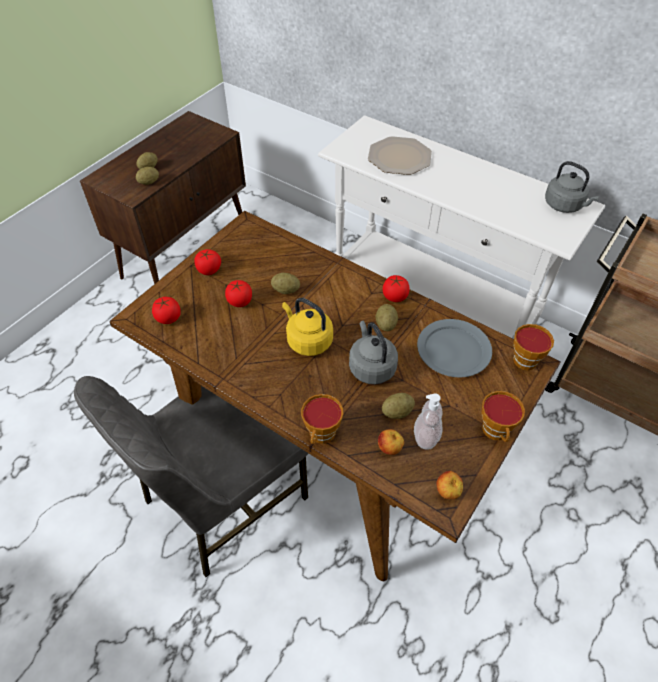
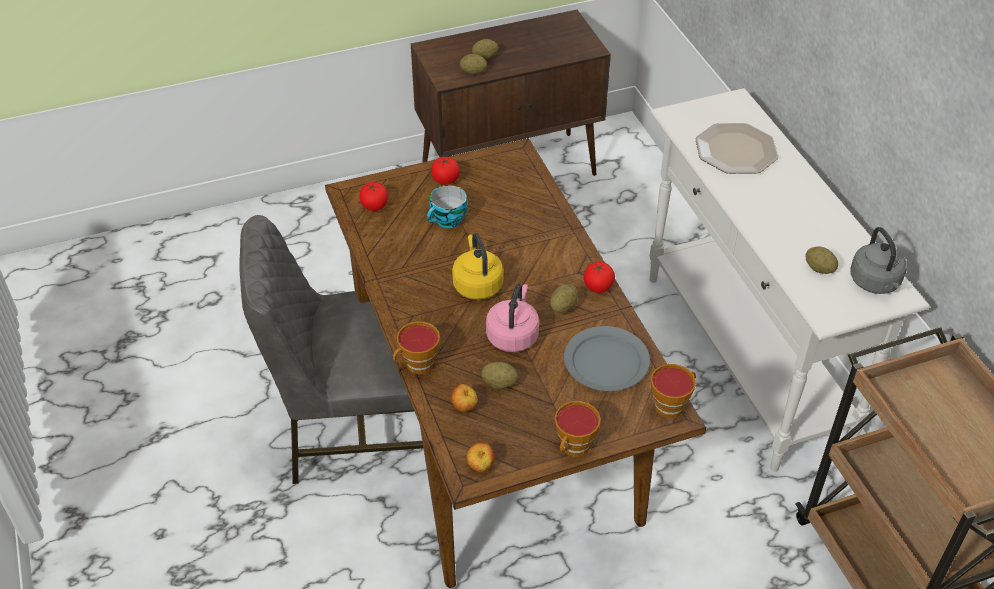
camera: 35 degrees right, 5 degrees down
tomato [225,280,252,307] -> cup [427,185,468,228]
potato [271,273,300,294] -> potato moved to [805,246,838,274]
grey kettle [349,321,398,384] -> pink kettle [486,284,539,352]
soap dispenser [414,394,442,450] -> none

